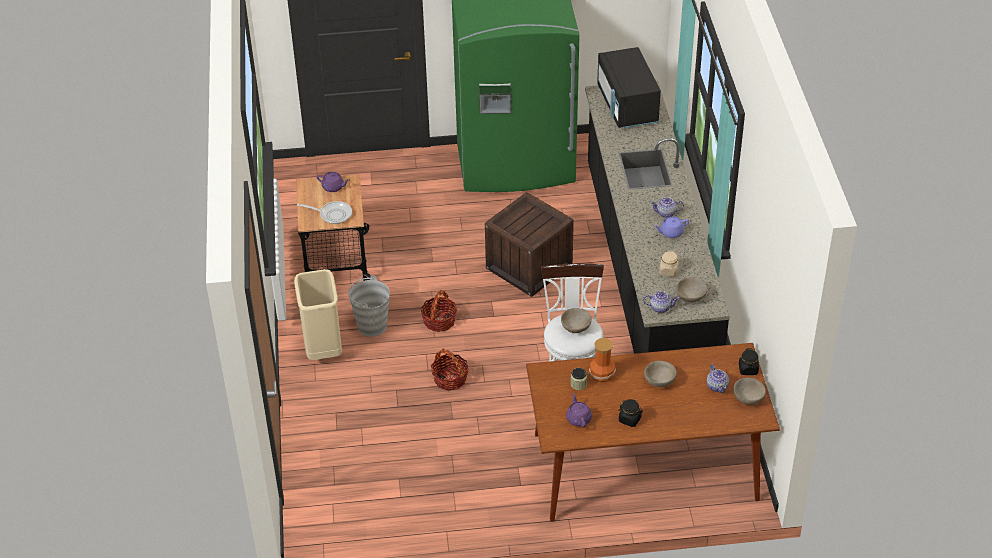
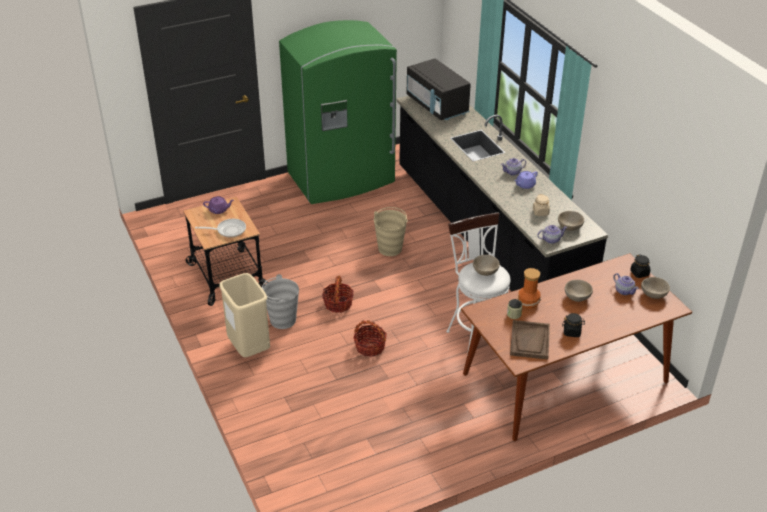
camera: 20 degrees left, 5 degrees down
crate [485,192,574,297] -> beige bucket [374,207,408,256]
purple teapot [566,393,592,427] -> brown tray [510,320,550,360]

